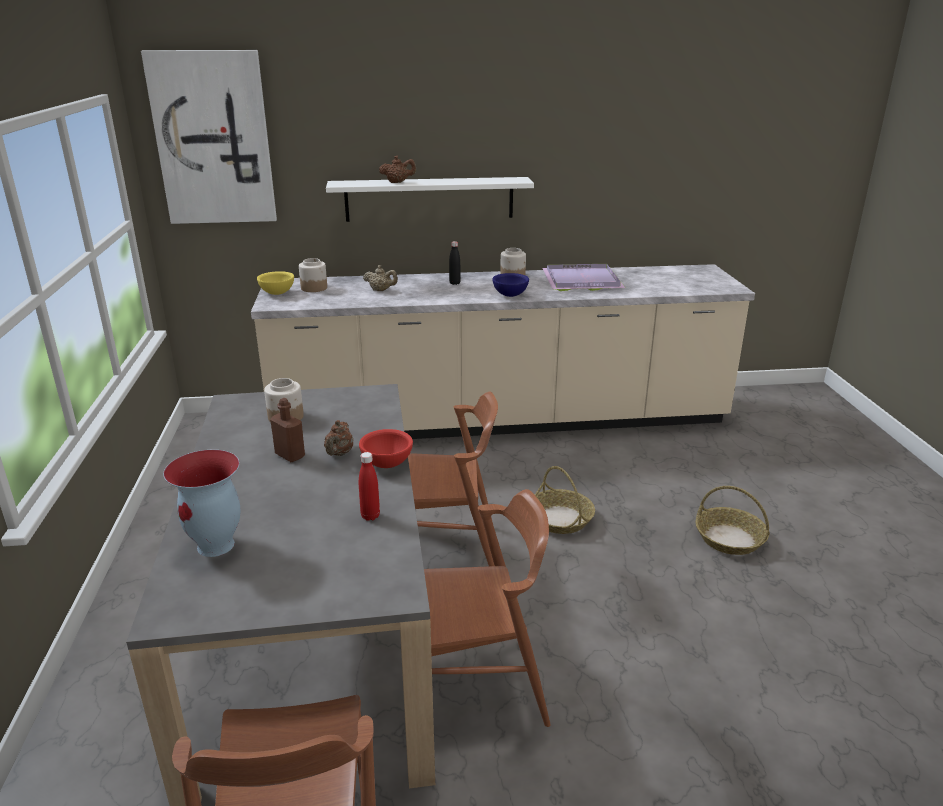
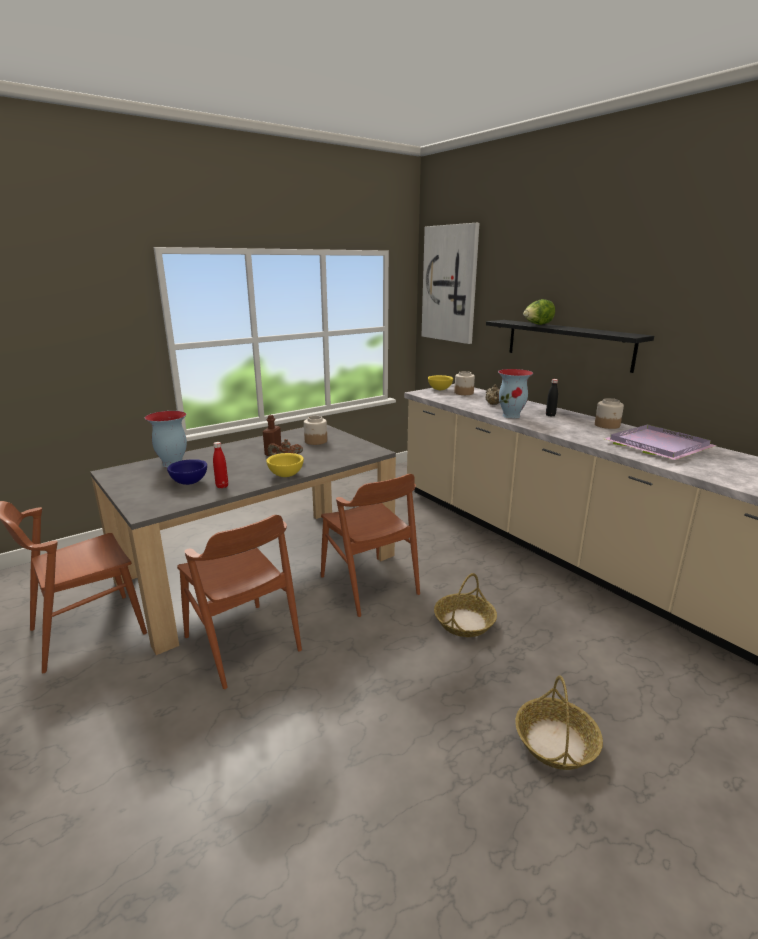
camera: 60 degrees right, 5 degrees down
white shelf [326,177,534,222] -> black shelf [486,320,654,373]
red bowl [359,429,413,468] -> yellow bowl [266,453,304,477]
brown teapot [379,156,416,183] -> lettuce [523,299,555,325]
blue bowl [492,273,529,297] -> blue bowl moved to [167,459,207,485]
none -> vase [498,369,533,419]

